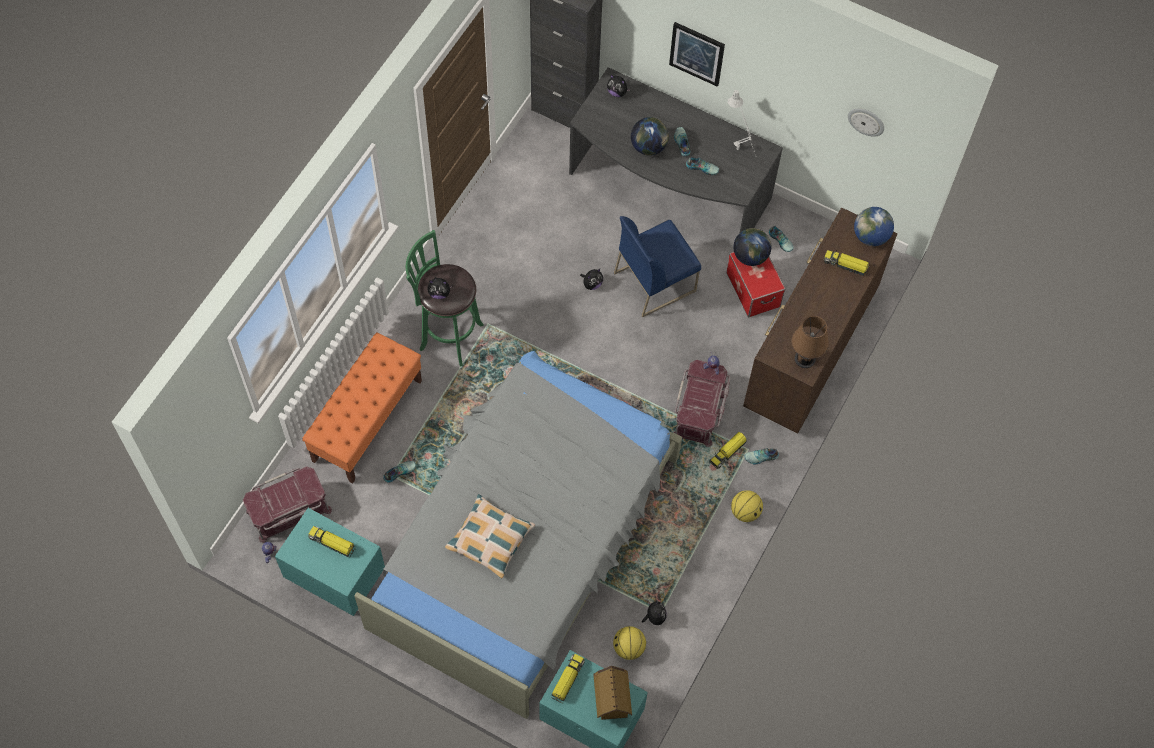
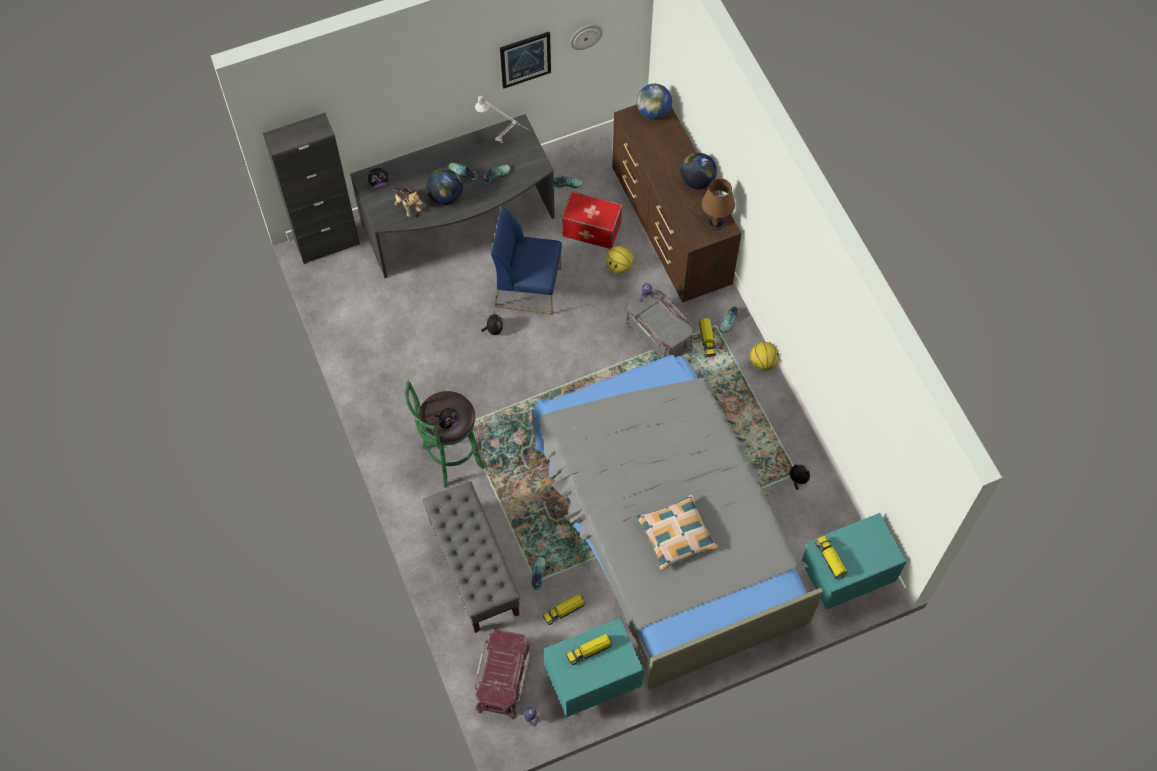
camera: 50 degrees left, 0 degrees up
orange bench [302,332,422,483] -> grey bench [423,481,520,633]
toy house [593,666,632,720] -> none
basketball [613,626,646,660] -> basketball moved to [606,246,634,274]
blue chair [614,216,701,317] -> blue chair turned 90 degrees clockwise [491,207,562,315]
picture [669,22,725,87] -> picture moved to [500,32,551,89]
red storage box [674,360,730,447] -> grey storage box [624,288,693,358]
globe [734,228,771,266] -> globe moved to [680,153,717,190]
toy truck [823,250,869,276] -> toy truck moved to [543,594,586,625]
none -> plush toy [391,188,422,217]

